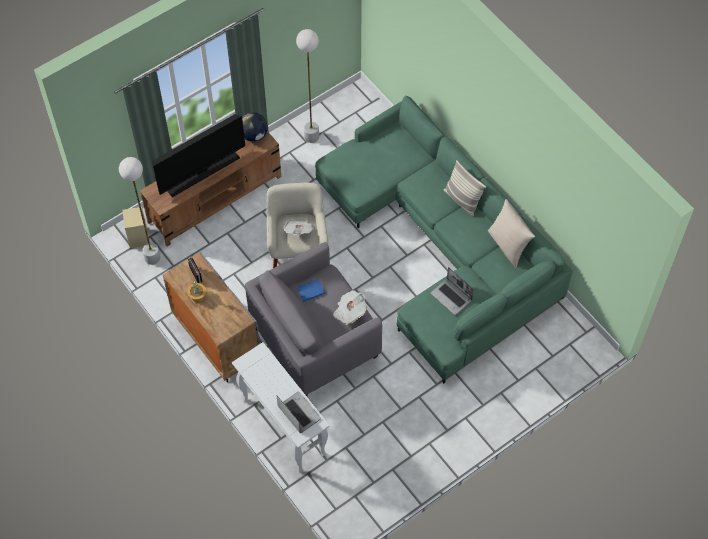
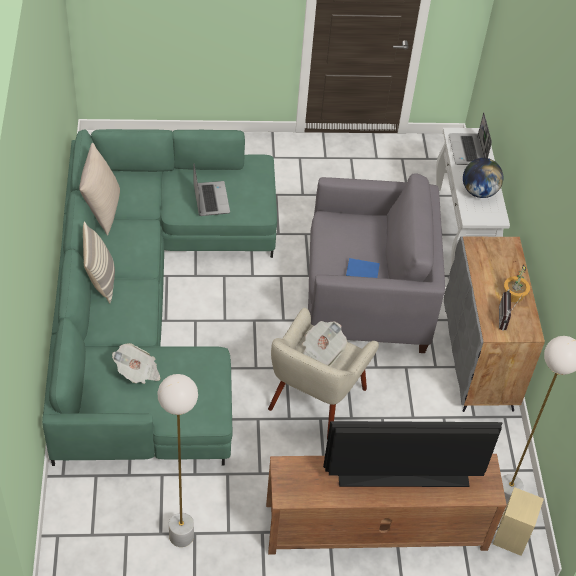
camera: 150 degrees left, 10 degrees down
globe [242,112,268,142] -> globe moved to [463,158,503,198]
newspaper [333,290,367,326] -> newspaper moved to [112,343,161,384]

